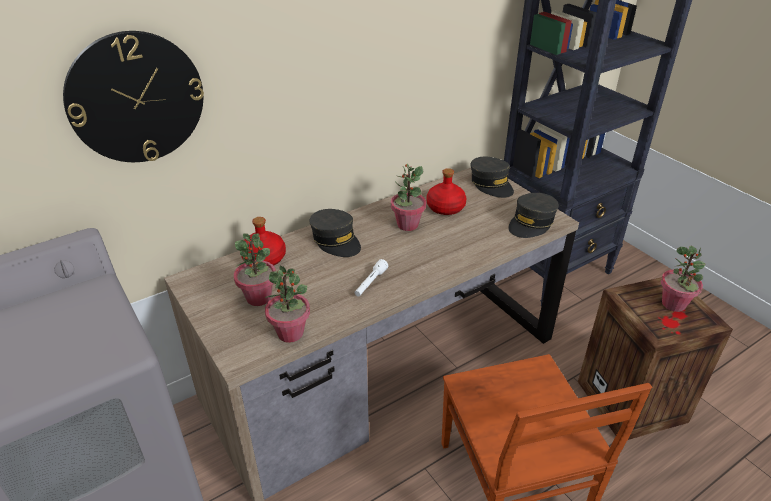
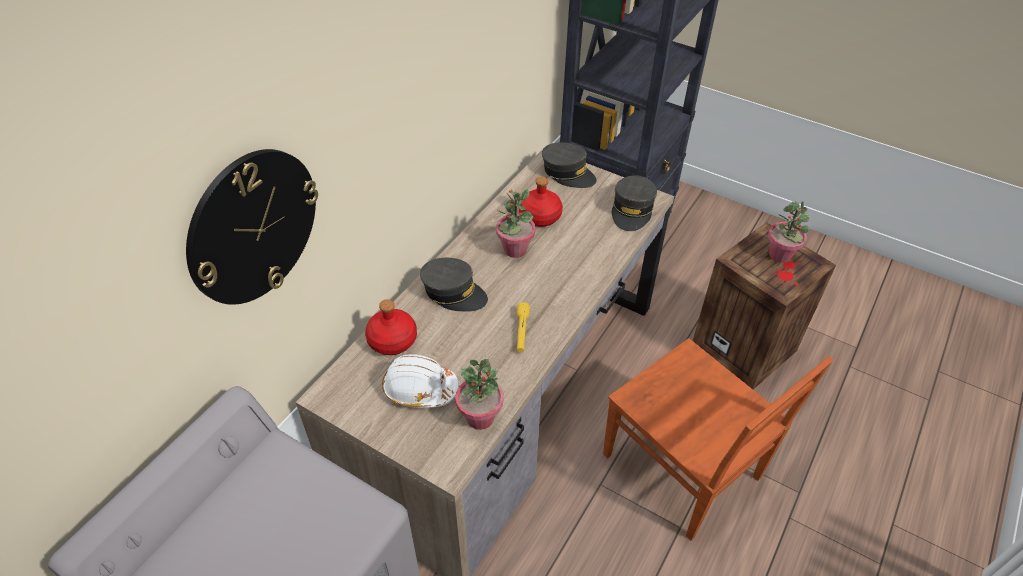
camera: 25 degrees left, 10 degrees up
potted plant [234,233,276,306] -> white hard hat [382,354,459,408]
white flashlight [354,259,388,297] -> yellow flashlight [517,302,530,352]

